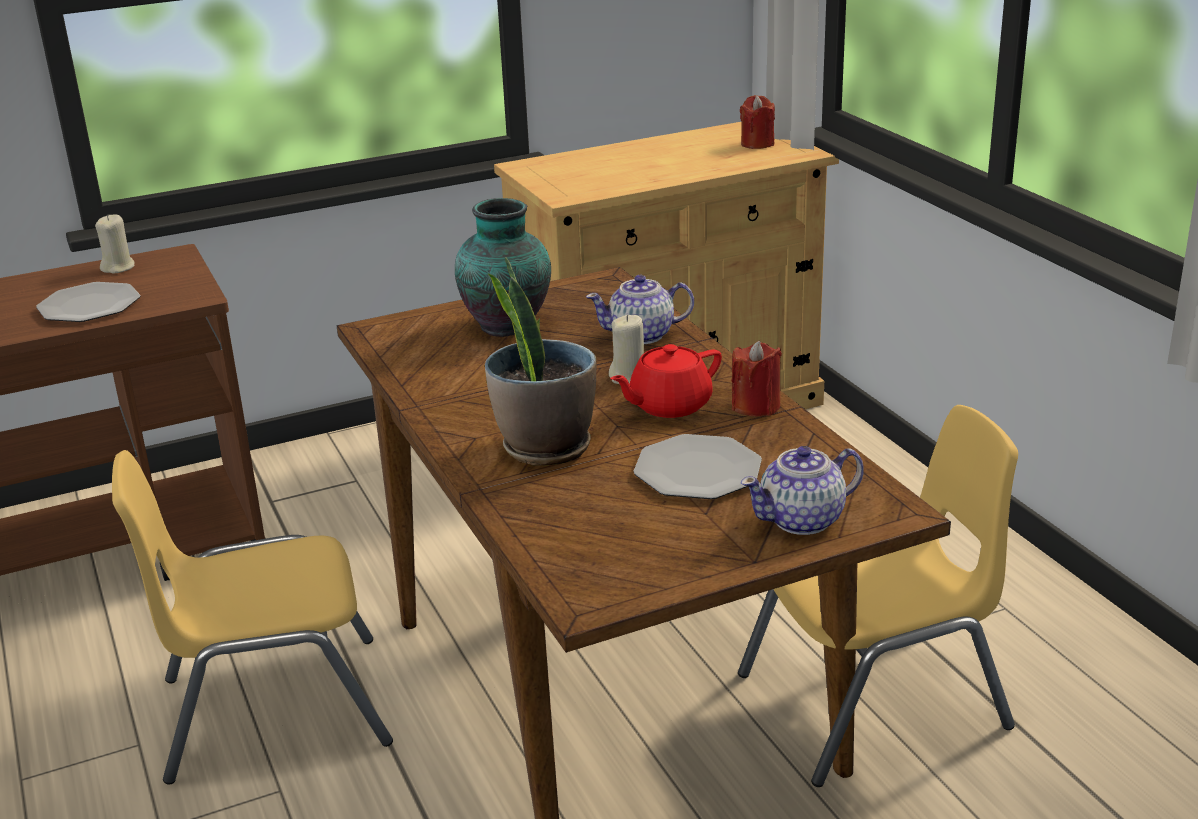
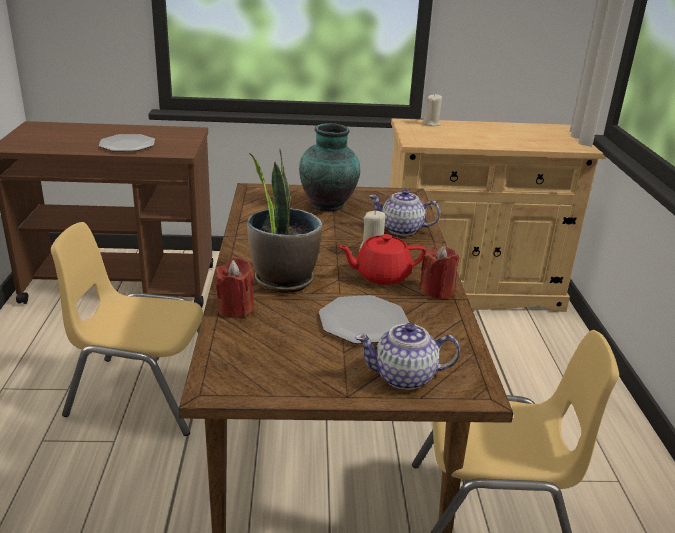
camera: 20 degrees right, 0 degrees up
beige candle [95,215,135,274] -> beige candle moved to [422,94,442,126]
red candle [740,95,775,149] -> red candle moved to [215,257,254,318]

